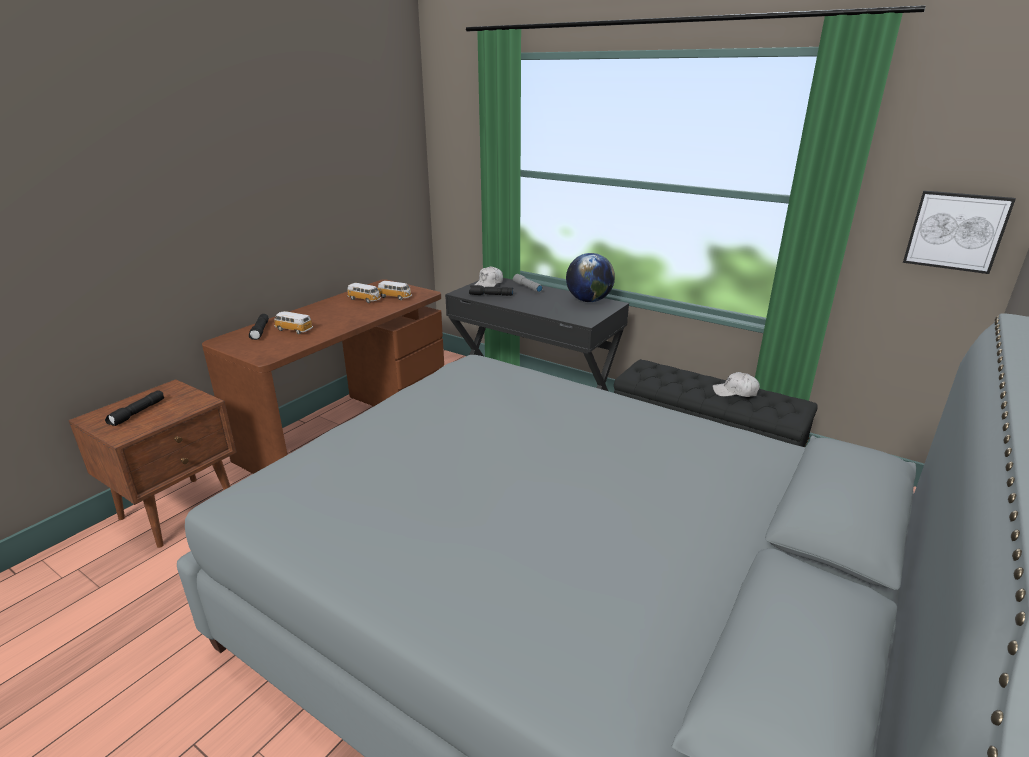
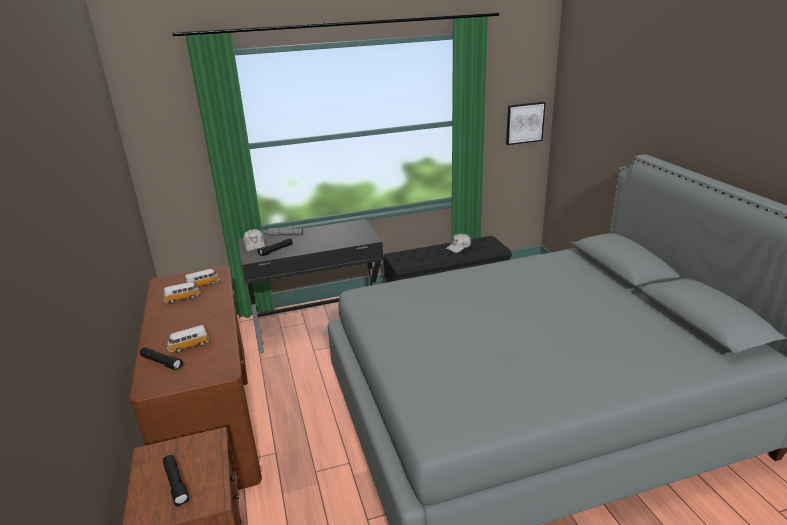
camera: 50 degrees left, 0 degrees up
globe [566,253,615,302] -> none

